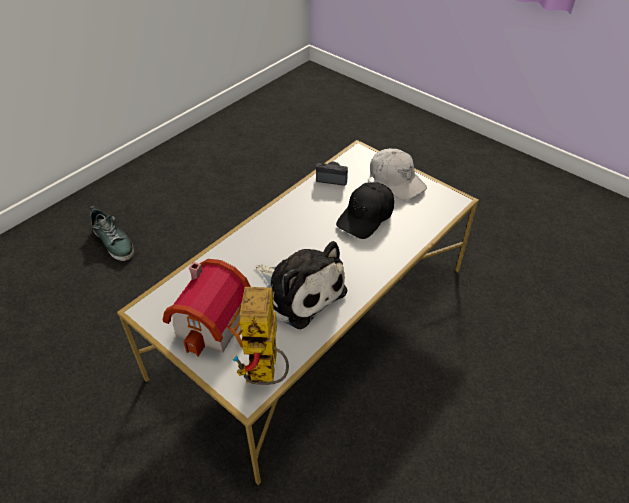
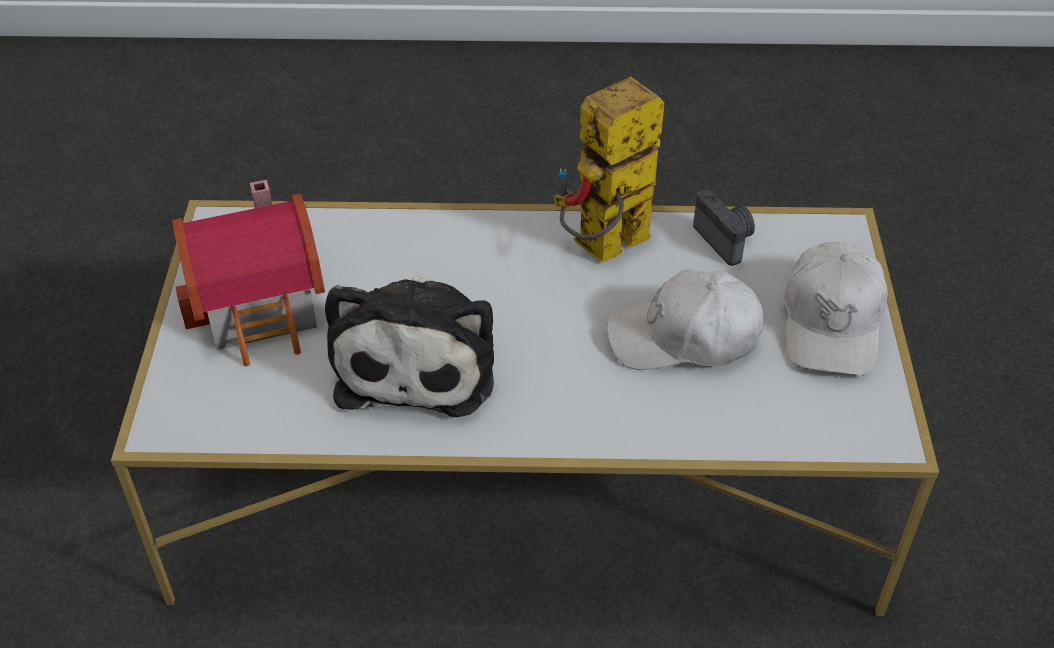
camera: 50 degrees right, 0 degrees up
shoe [90,206,134,261] -> none
toy robot [232,287,289,385] -> toy robot moved to [553,77,664,263]
black cap [336,183,394,239] -> white cap [607,269,764,370]

